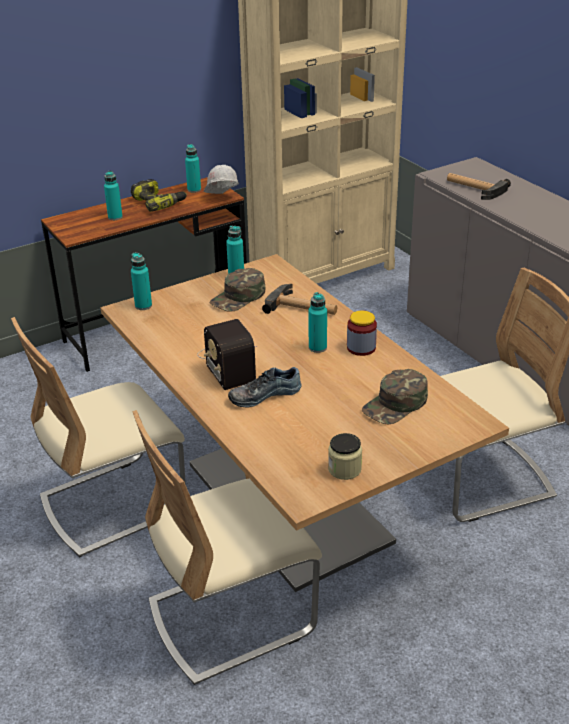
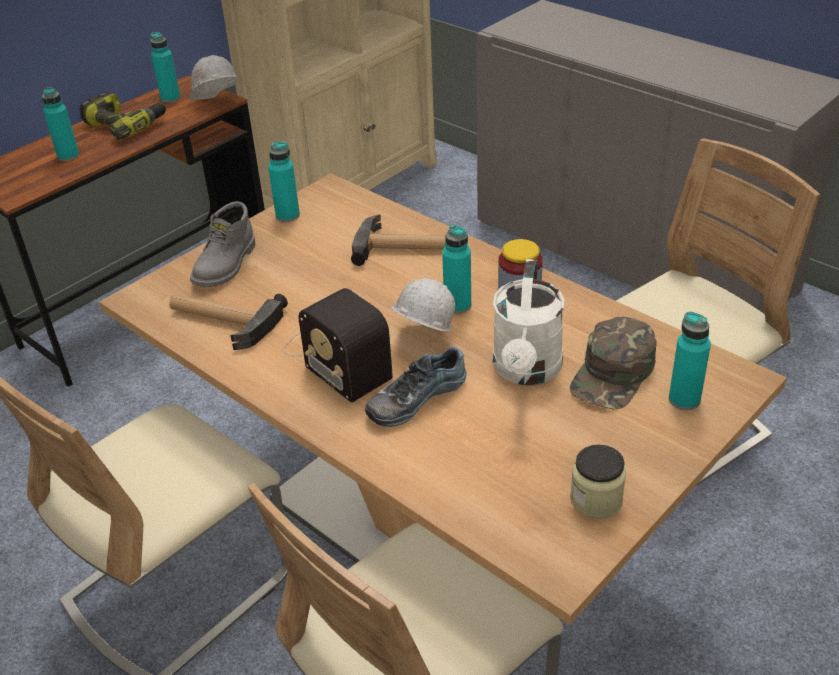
camera: 15 degrees left, 5 degrees up
turquoise bottle [131,252,152,310] -> turquoise bottle moved to [669,312,711,410]
green cap [210,268,265,312] -> none
hammer [447,173,511,200] -> hammer moved to [170,294,288,350]
none -> grey boot [190,201,255,287]
none -> white hard hat [391,278,455,332]
none -> white watering can [493,259,565,385]

